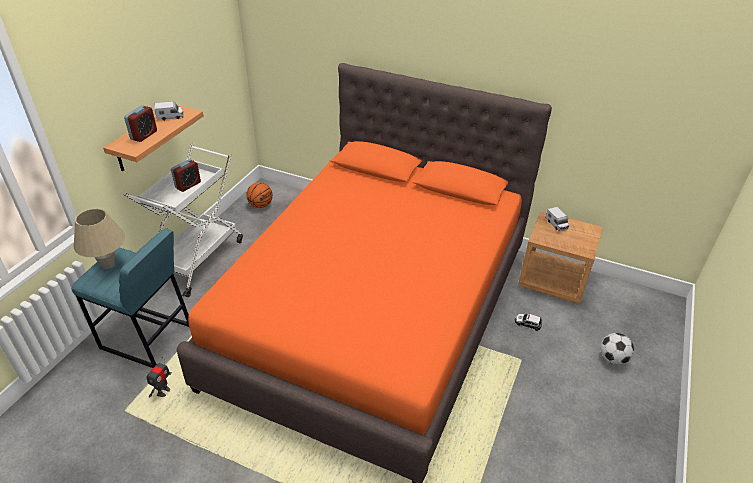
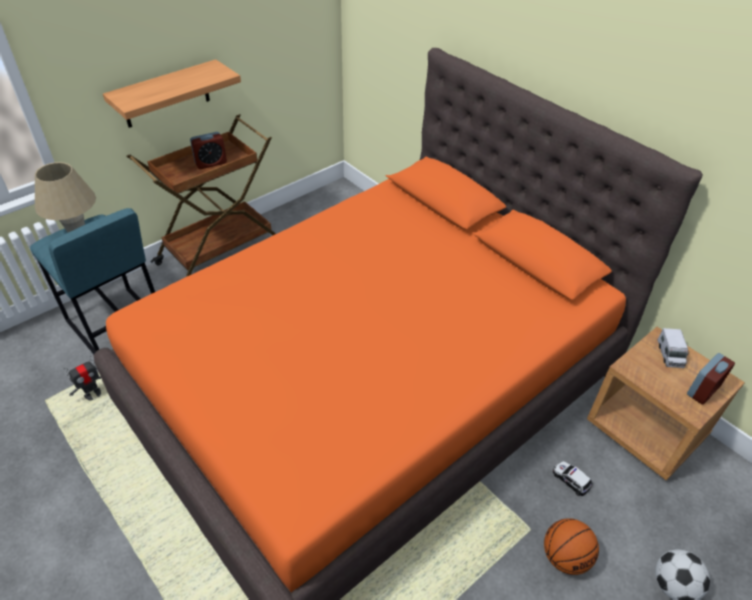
camera: 25 degrees right, 5 degrees up
alarm clock [124,105,157,142] -> alarm clock moved to [687,353,735,404]
white cart [124,143,243,297] -> brown cart [126,114,276,277]
toy truck [154,101,184,121] -> none
basketball [246,182,273,208] -> basketball moved to [544,518,599,575]

